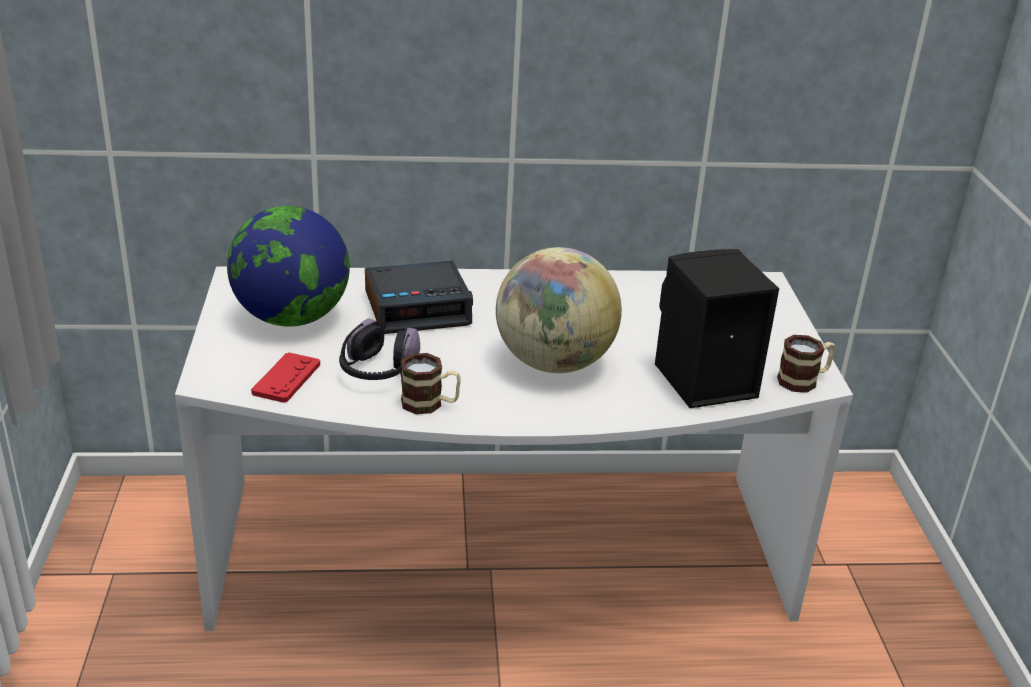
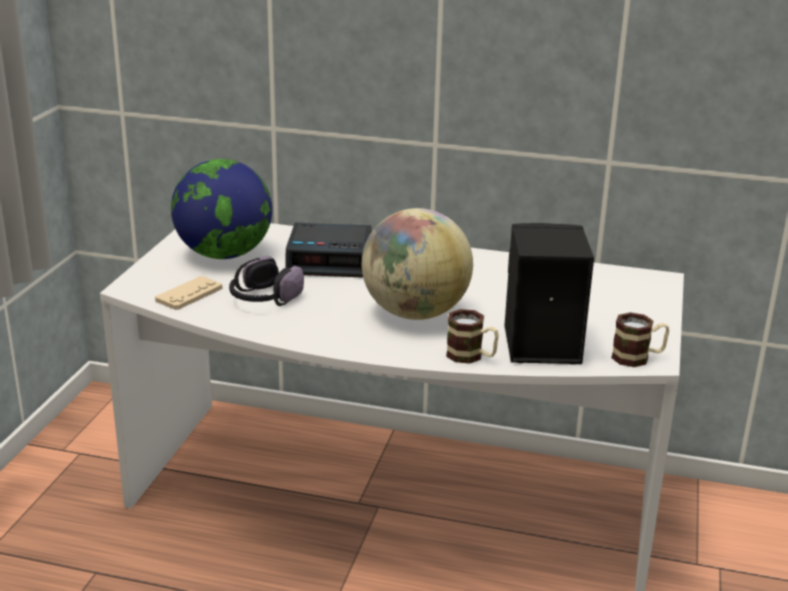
camera: 20 degrees right, 5 degrees down
red game controller [251,352,320,403] -> beige game controller [155,276,222,310]
mug [401,353,461,414] -> mug moved to [446,309,499,364]

